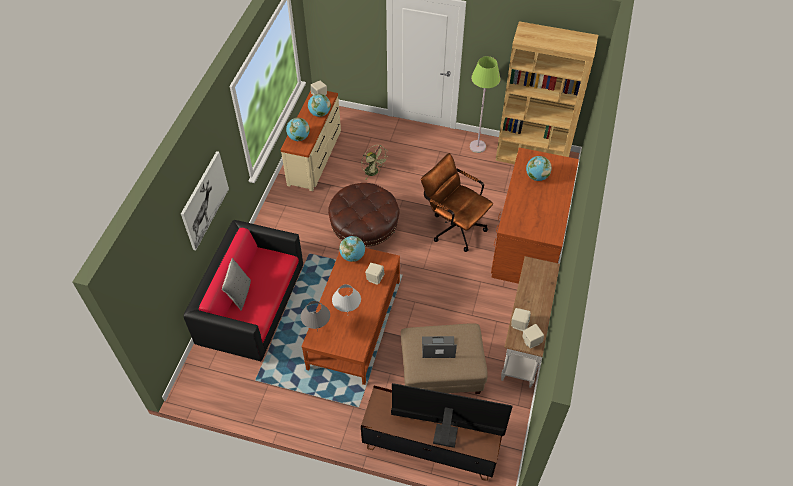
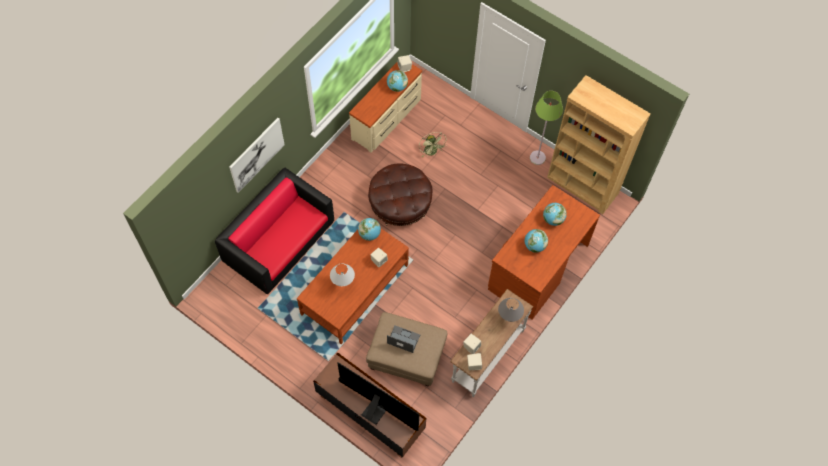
camera: 20 degrees right, 10 degrees up
grey pillow [222,258,251,310] -> none
globe [286,118,310,141] -> globe moved to [525,229,548,253]
grey table lamp [301,301,330,330] -> grey table lamp moved to [498,298,524,322]
brown office chair [421,153,493,252] -> none

